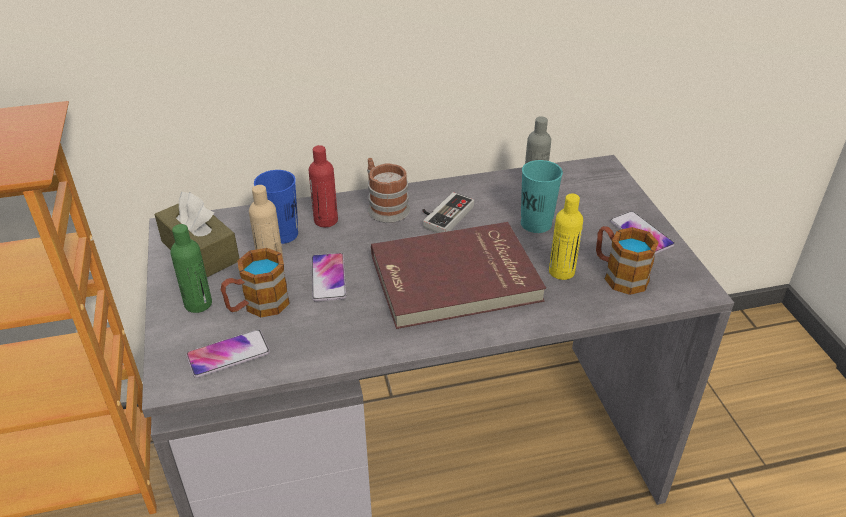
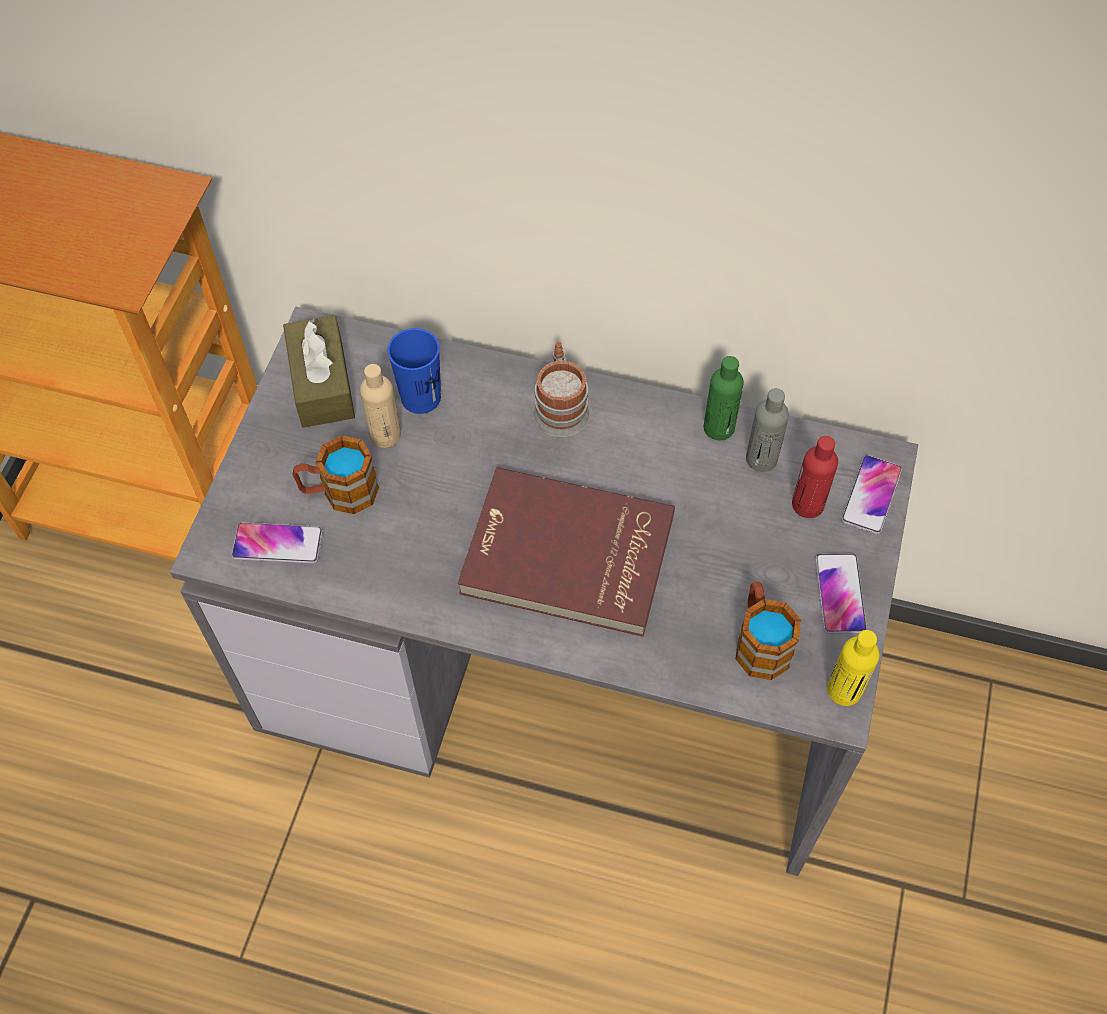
camera: 30 degrees right, 20 degrees up
green bottle [170,224,212,313] -> green bottle moved to [704,356,744,440]
red bottle [308,145,338,227] -> red bottle moved to [792,436,838,518]
phone [312,253,346,301] -> phone moved to [841,455,902,534]
game controller [422,192,474,233] -> none
turquoise cup [521,160,563,233] -> none
yellow bottle [549,194,583,280] -> yellow bottle moved to [827,630,879,706]

